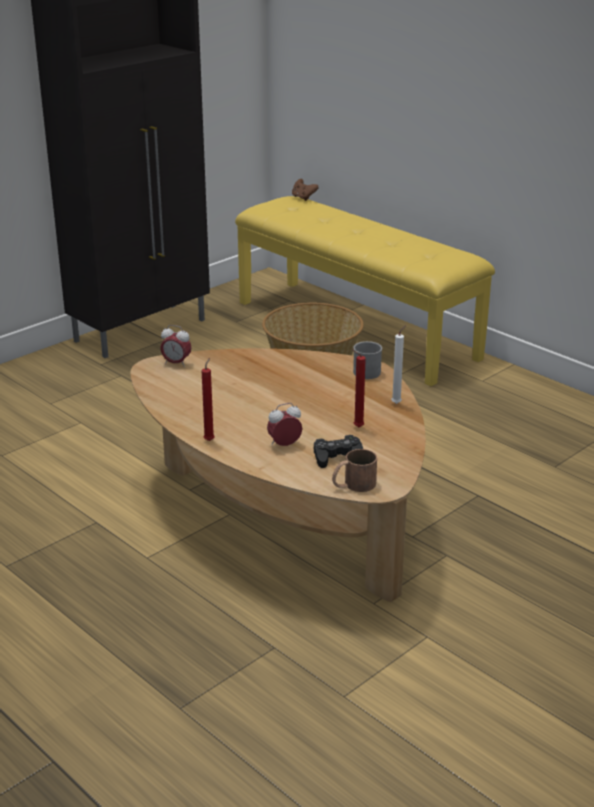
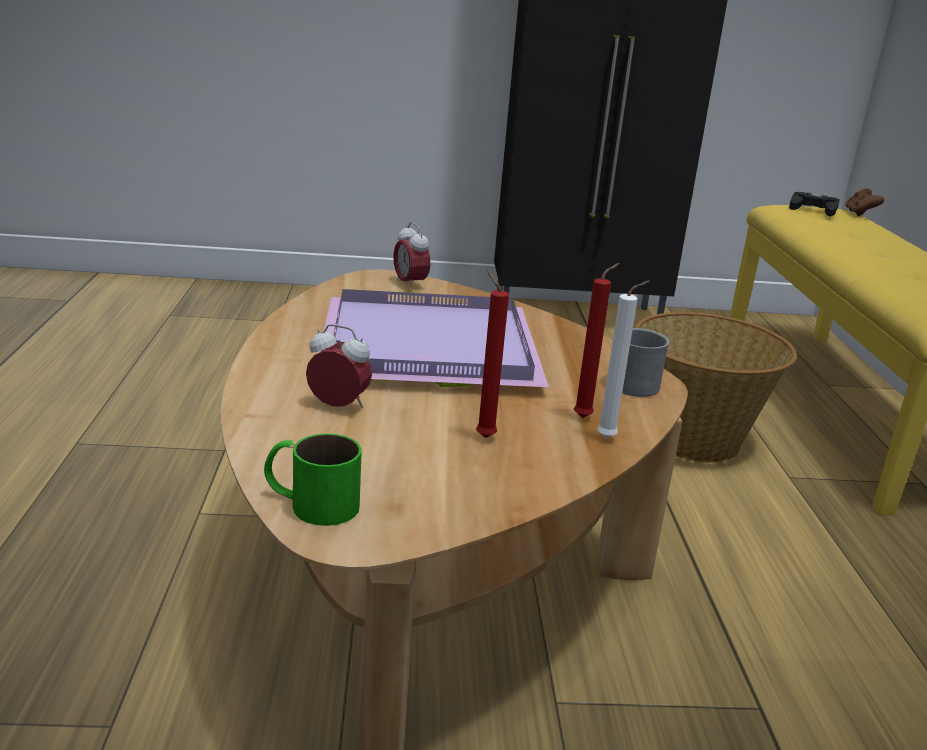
camera: 40 degrees right, 5 degrees down
red candle [202,358,215,441] -> red candle moved to [574,263,620,418]
black game controller [314,435,363,468] -> black game controller moved to [789,192,840,216]
brown mug [332,449,377,492] -> green mug [264,434,362,526]
none -> purple tray [319,289,549,387]

